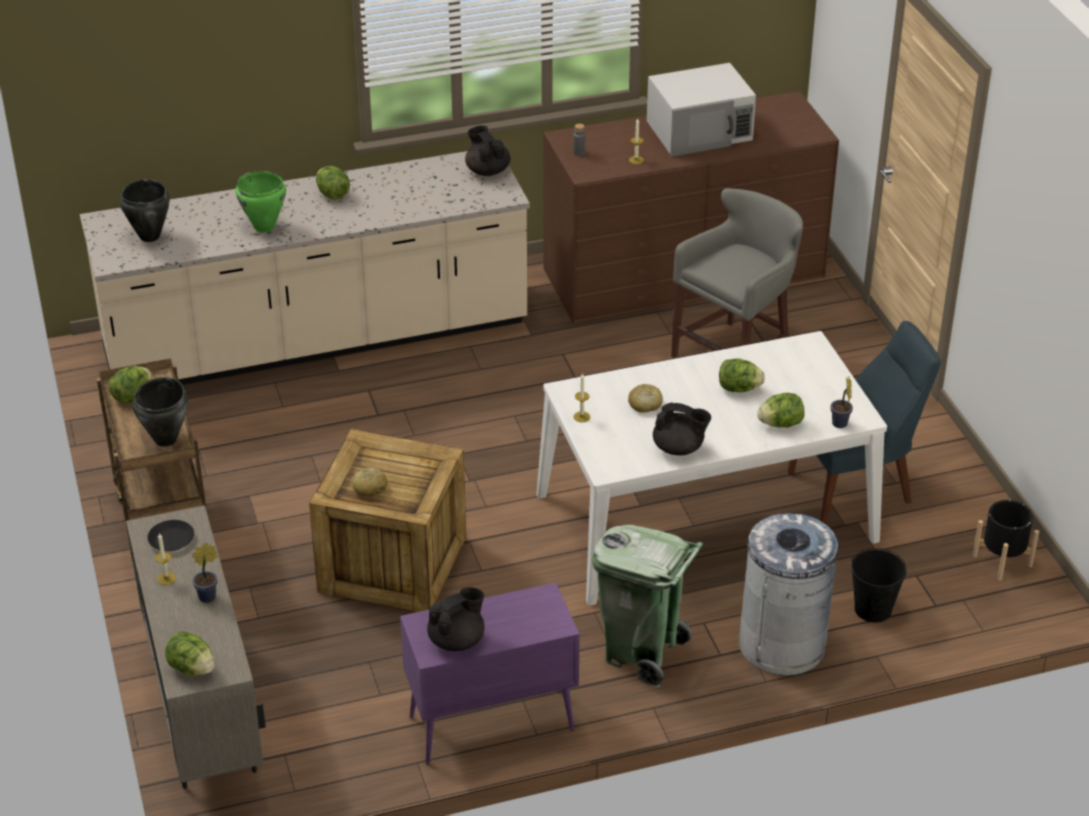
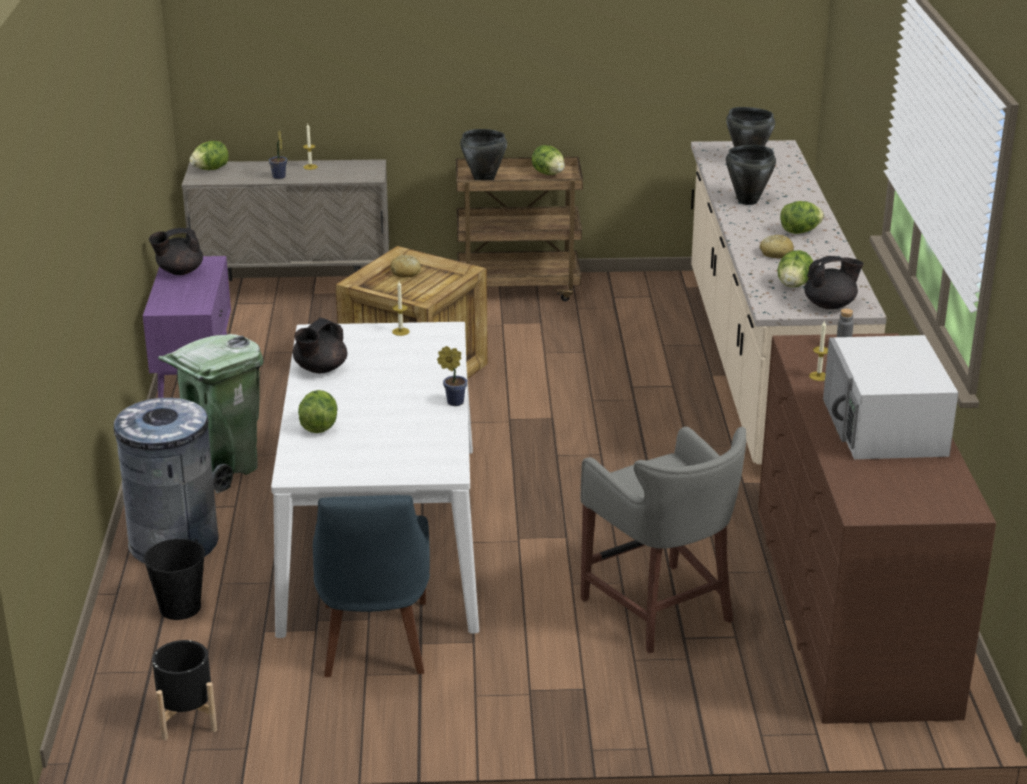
camera: 105 degrees right, 10 degrees down
black plate [147,520,194,551] -> none
green cooking pot [236,171,286,233] -> black cooking pot [726,145,776,205]
black teapot [427,587,485,651] -> black teapot turned 90 degrees clockwise [149,228,203,275]
bread [628,384,663,413] -> bread moved to [760,235,794,259]
lettuce [719,359,765,392] -> lettuce moved to [777,250,813,287]
potted plant [831,377,853,428] -> potted plant moved to [437,346,467,406]

